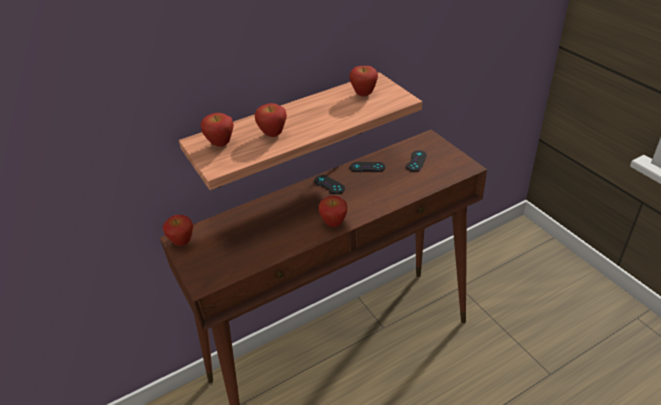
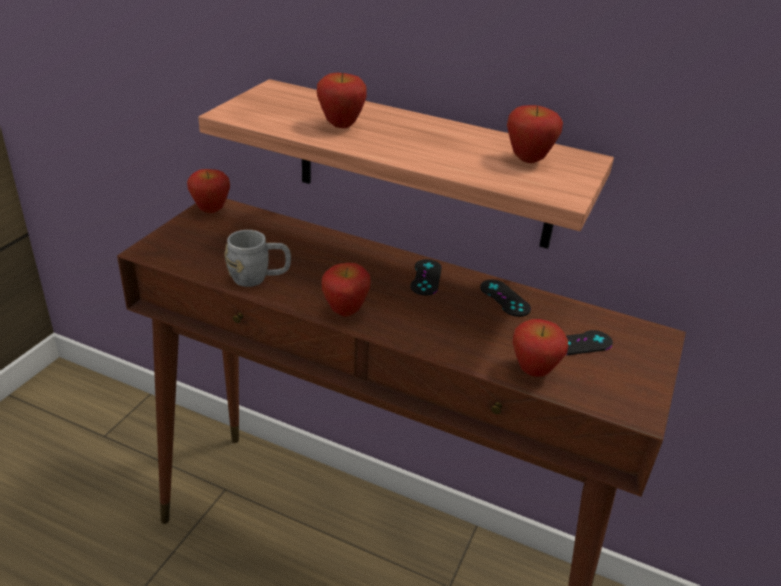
camera: 50 degrees right, 5 degrees down
apple [201,113,234,147] -> apple moved to [513,319,568,377]
none -> grey mug [225,230,291,287]

